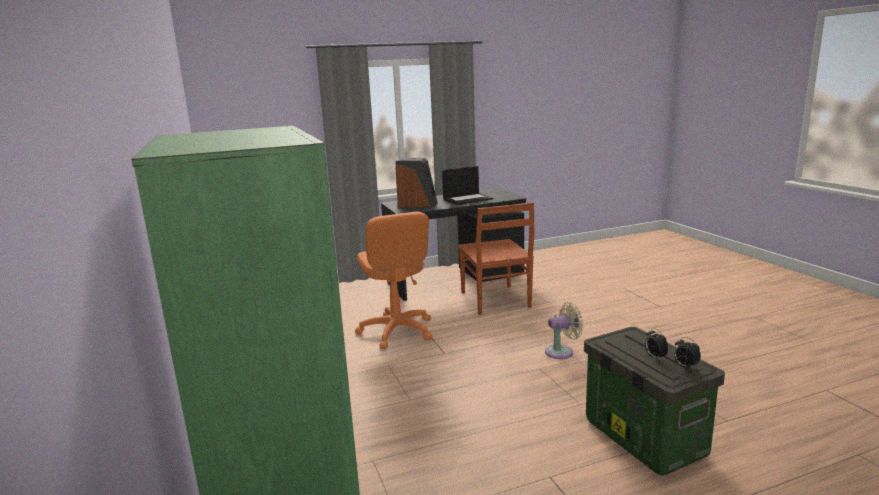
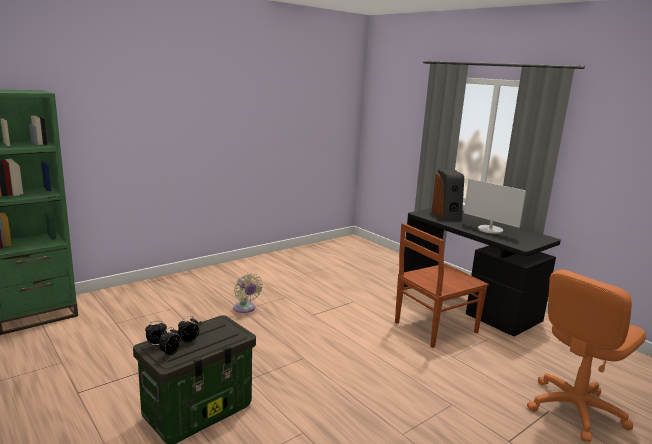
camera: 70 degrees right, 0 degrees up
orange office chair [355,212,433,349] -> orange office chair moved to [527,270,646,442]
laptop [442,166,493,205] -> monitor [464,179,526,234]
beige fan [545,302,583,359] -> beige fan moved to [233,273,263,313]
none -> alarm clock [145,321,167,346]

